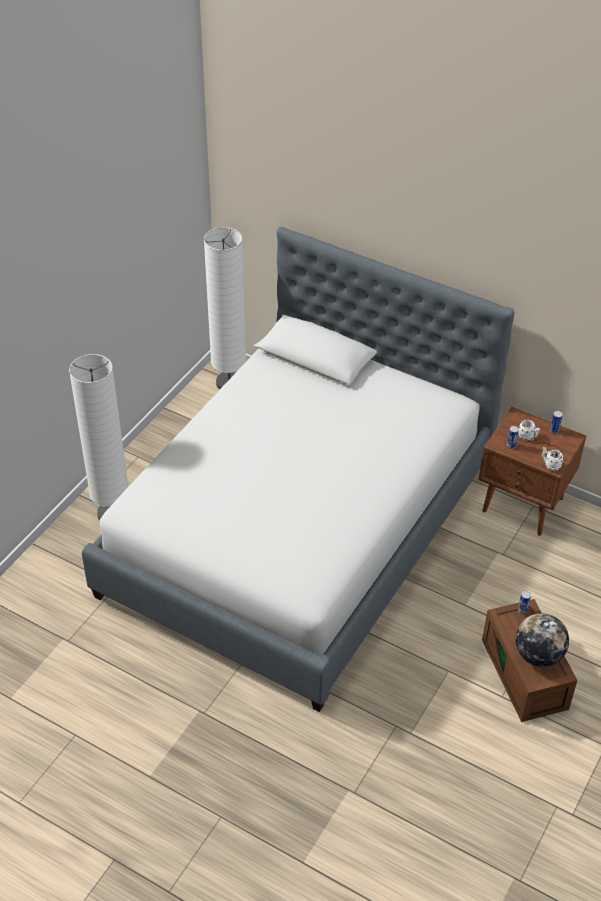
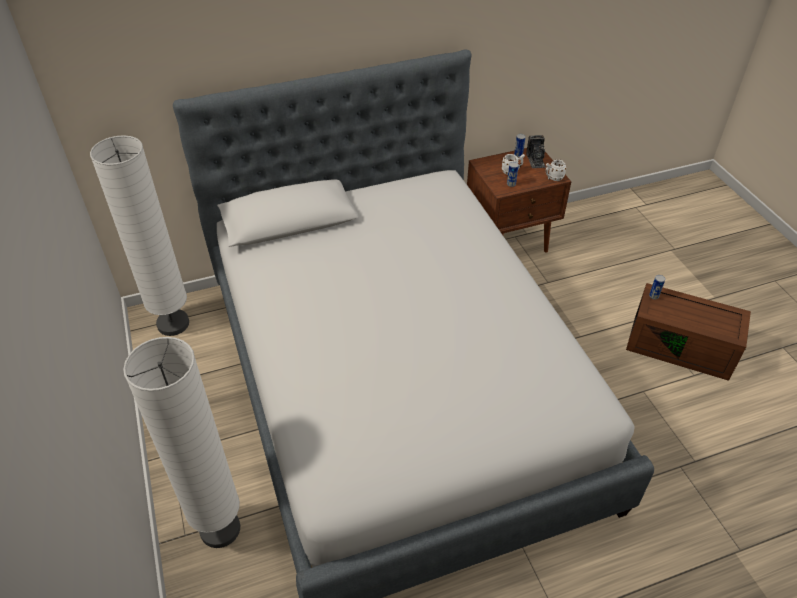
camera: 50 degrees left, 0 degrees up
globe [515,613,569,667] -> none
none -> camera [526,135,546,168]

